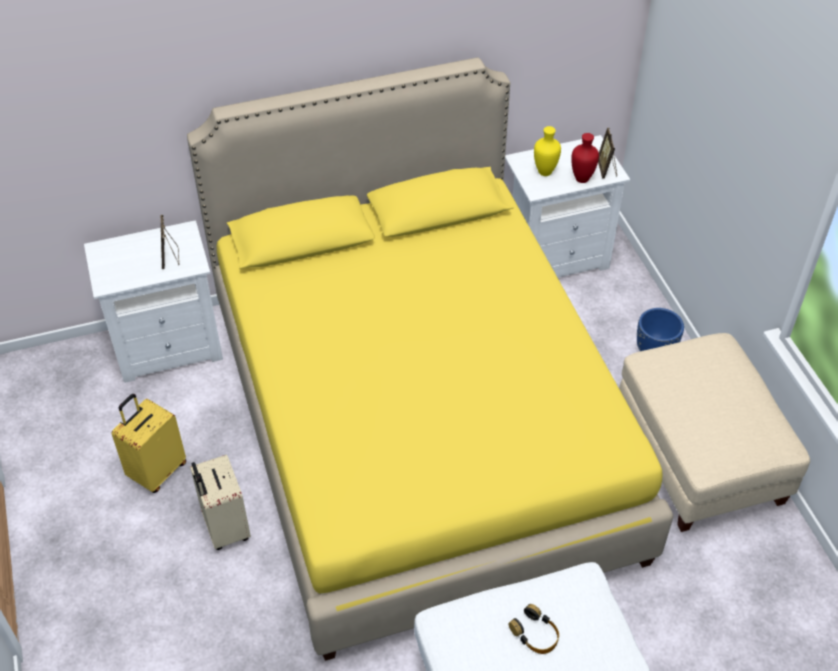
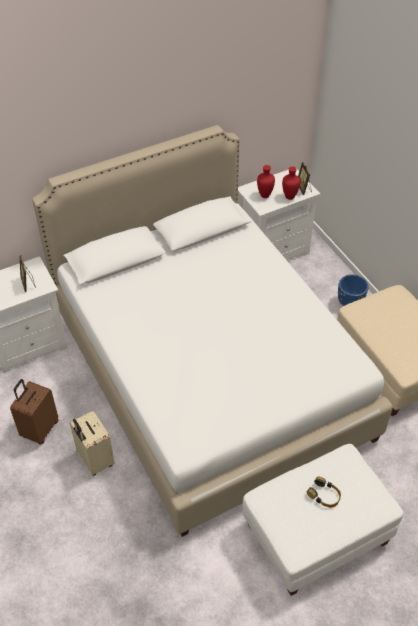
camera: 10 degrees left, 0 degrees up
yellow suitcase [112,394,186,493] -> brown suitcase [10,379,58,445]
yellow bed [187,57,673,661] -> white bed [32,125,393,537]
yellow vase [534,126,561,176] -> red vase [257,165,275,198]

